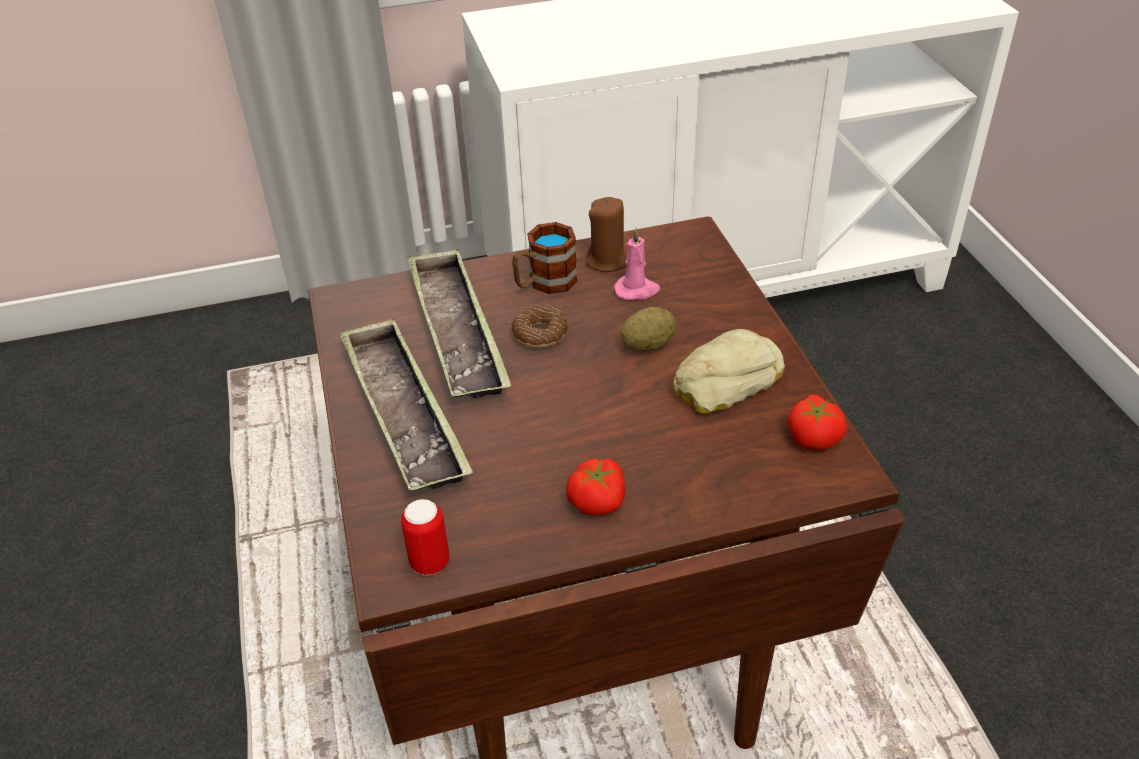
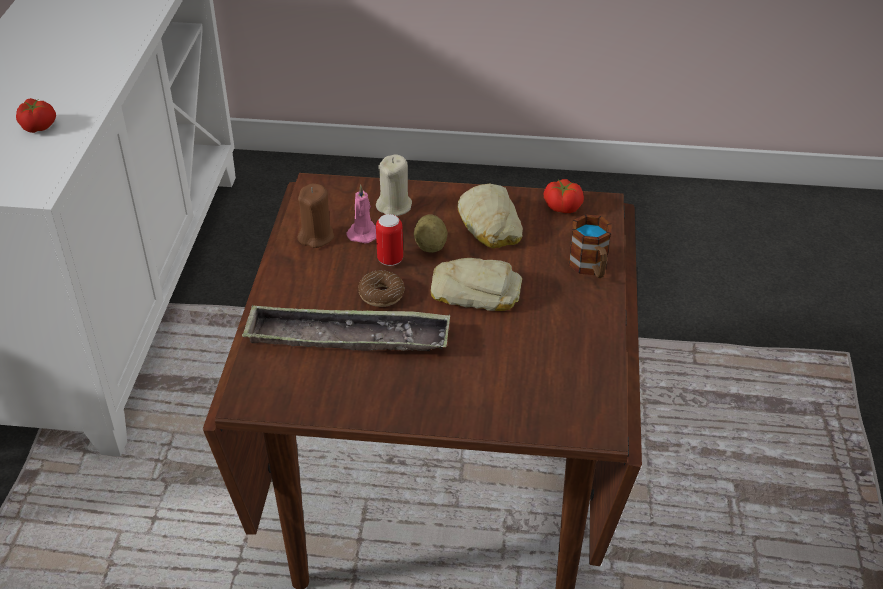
camera: 70 degrees left, 0 degrees up
tray [339,319,473,490] -> none
can [401,499,450,576] -> can moved to [376,214,403,266]
mug [512,222,577,294] -> mug moved to [569,214,612,278]
tomato [566,458,626,515] -> tomato moved to [16,98,56,133]
none -> beige candle [376,154,412,216]
none -> bread [431,258,522,311]

